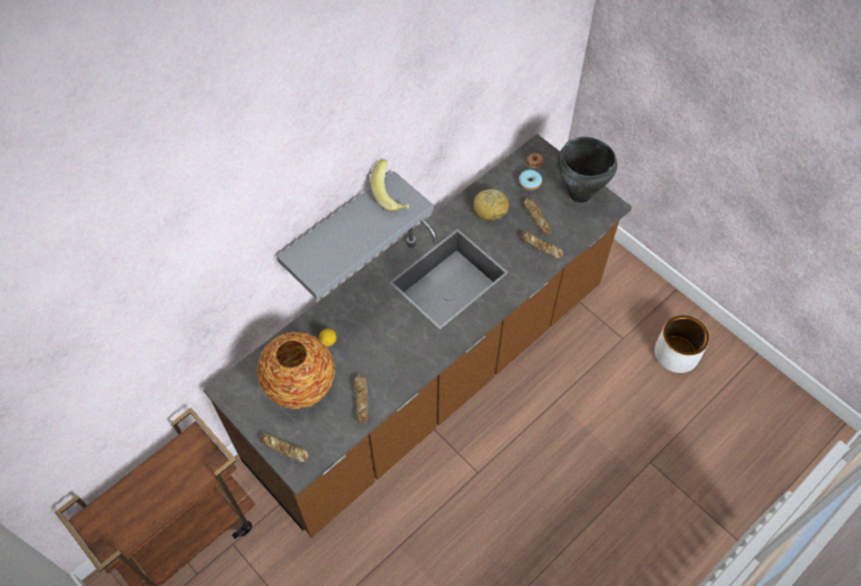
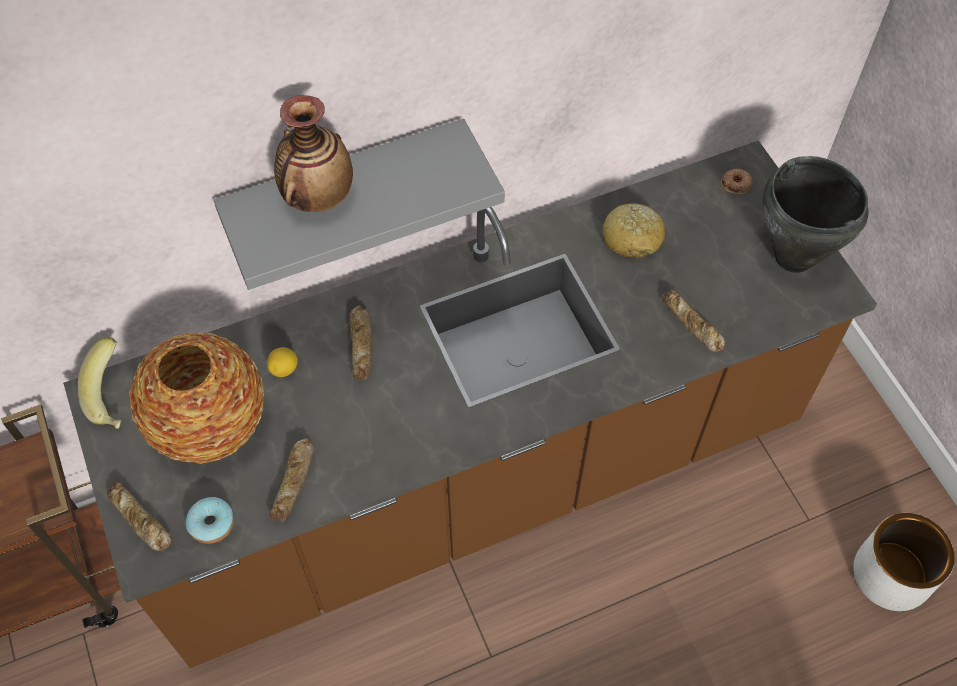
camera: 20 degrees right, 0 degrees up
banana [370,159,409,212] -> banana moved to [78,337,121,429]
donut [519,169,542,191] -> donut moved to [186,497,234,544]
bread [523,198,551,235] -> bread moved to [349,305,371,380]
none -> vase [274,95,353,212]

